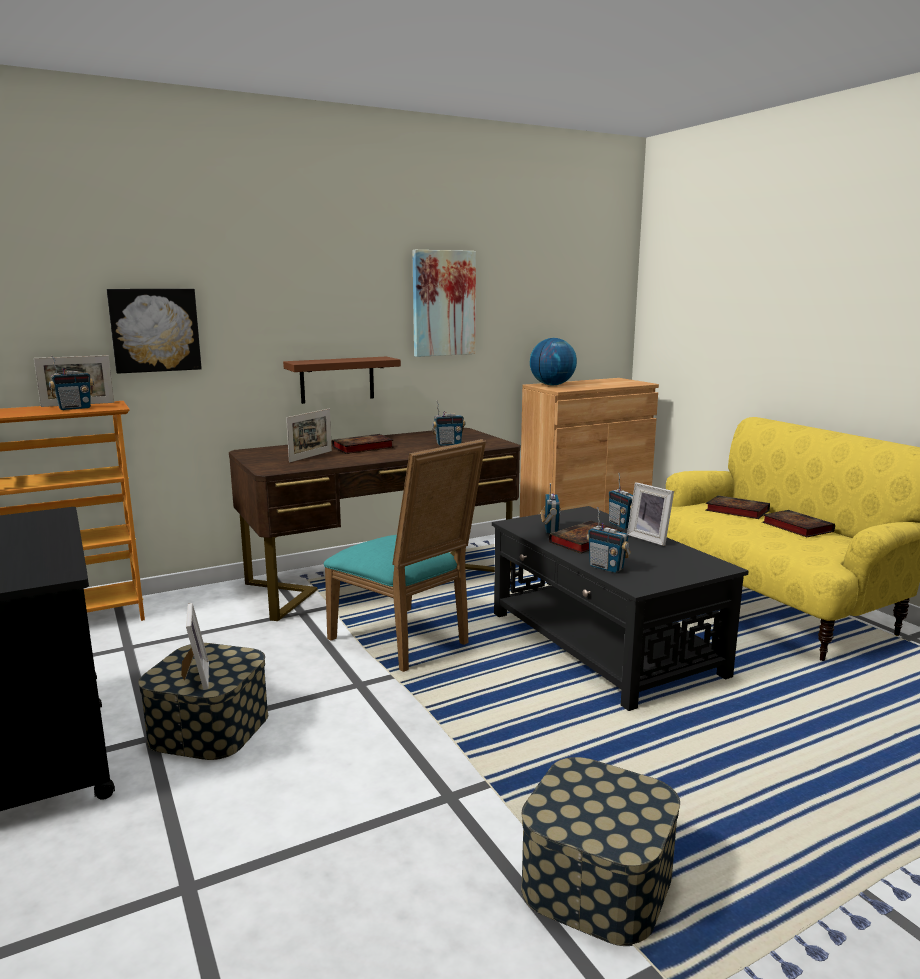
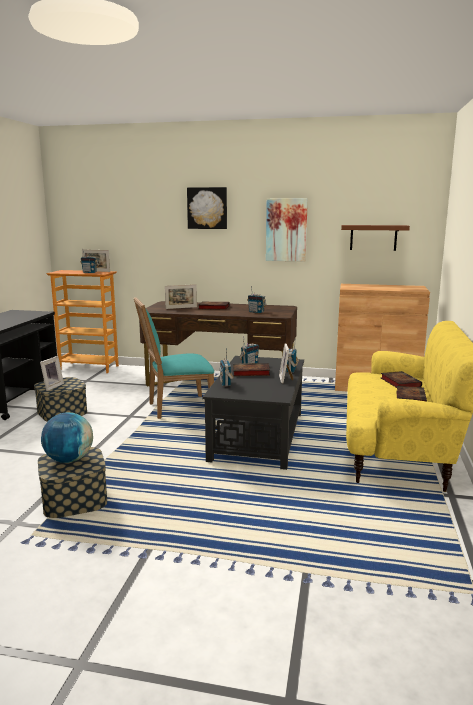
camera: 40 degrees right, 0 degrees up
picture [107,289,202,374] -> picture moved to [187,187,227,229]
brown shelf [283,357,401,404] -> brown shelf moved to [341,225,410,251]
turquoise chair [324,439,486,672] -> turquoise chair turned 75 degrees clockwise [134,297,214,419]
globe [530,338,577,386] -> globe moved to [41,412,93,463]

